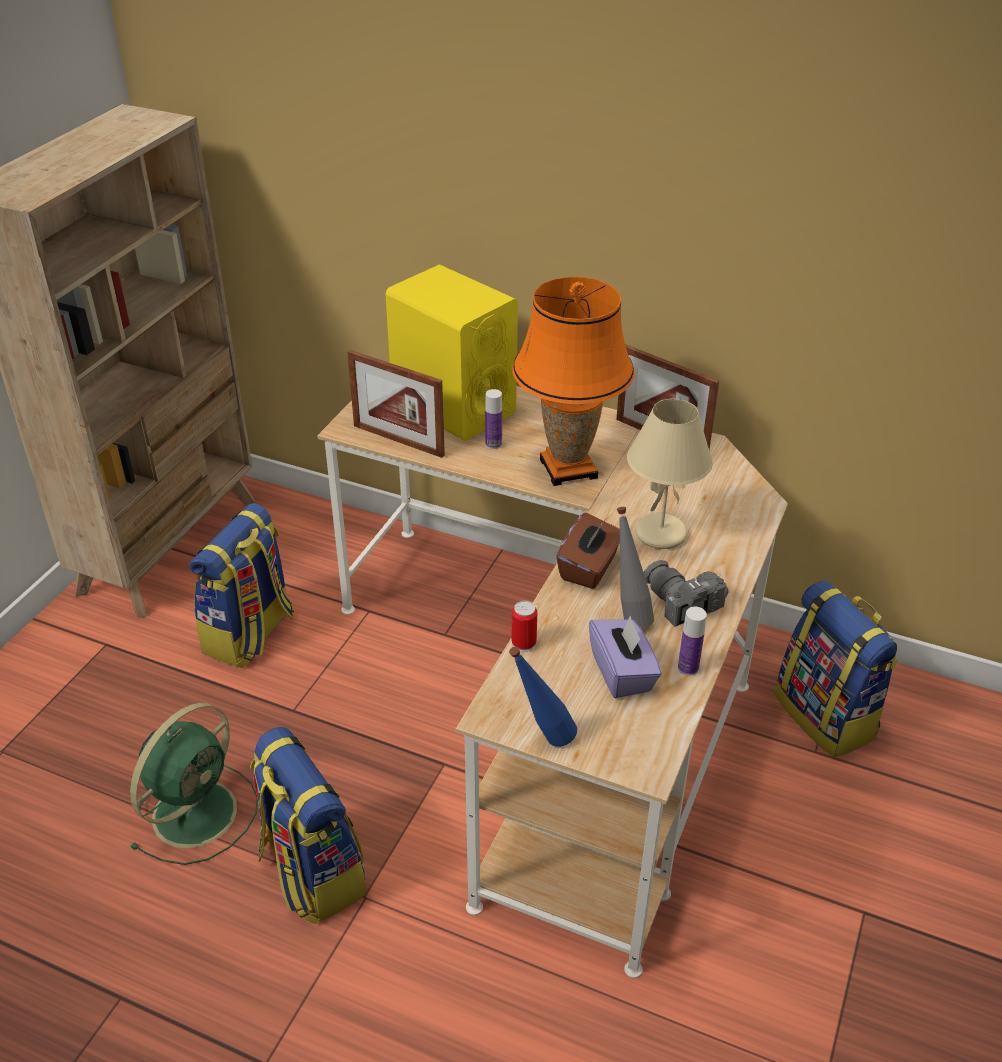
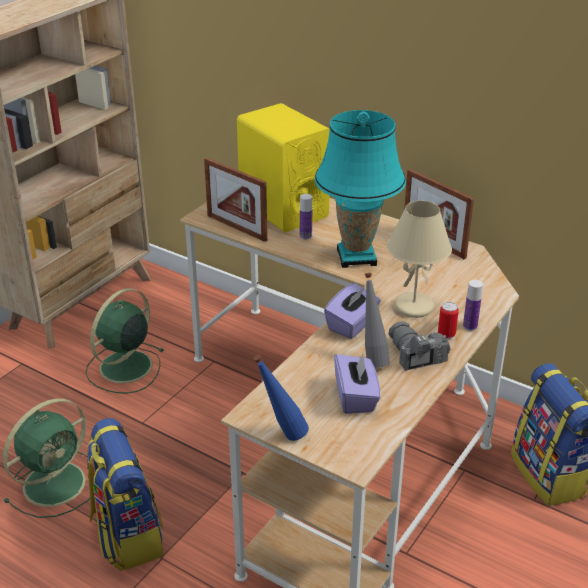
camera: 10 degrees right, 5 degrees down
backpack [190,503,294,668] -> green fan [85,288,165,394]
can [511,601,537,652] -> can moved to [438,302,459,340]
orange table lamp [512,277,635,486] -> turquoise table lamp [314,110,406,268]
brown tissue box [556,512,620,589] -> purple tissue box [324,283,381,339]
bottle [678,607,707,676] -> bottle moved to [463,280,483,331]

